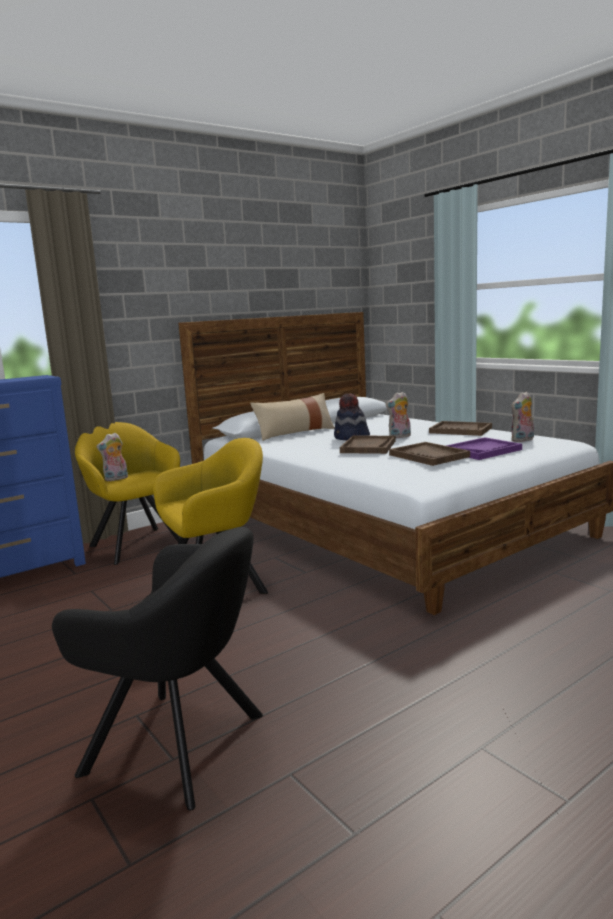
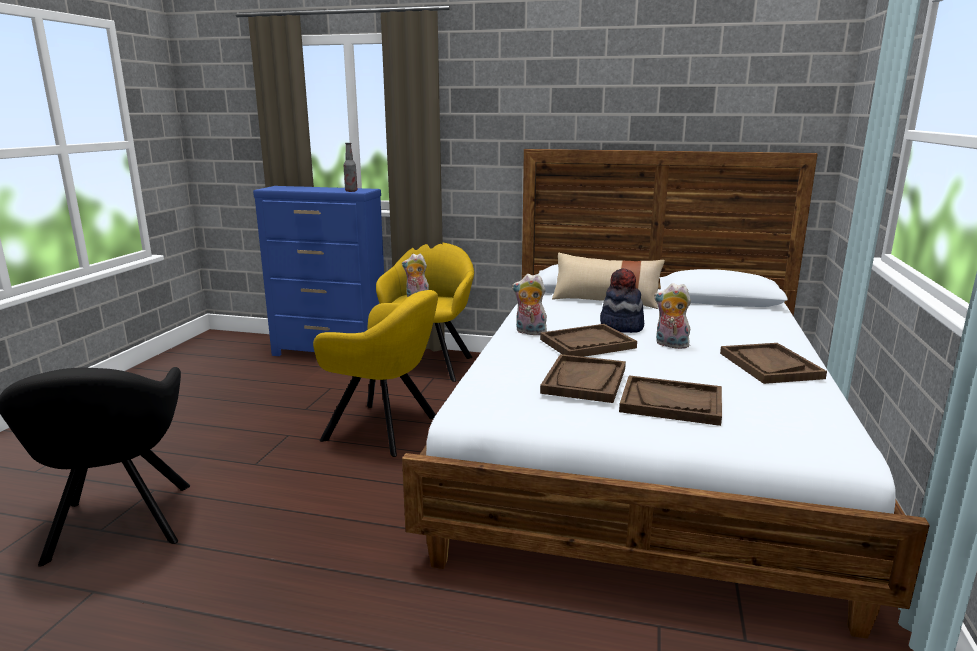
camera: 50 degrees right, 5 degrees up
purple tray [446,437,522,460] -> brown tray [619,375,722,426]
plush toy [511,391,534,442] -> plush toy moved to [512,274,547,335]
none -> bottle [344,143,357,192]

